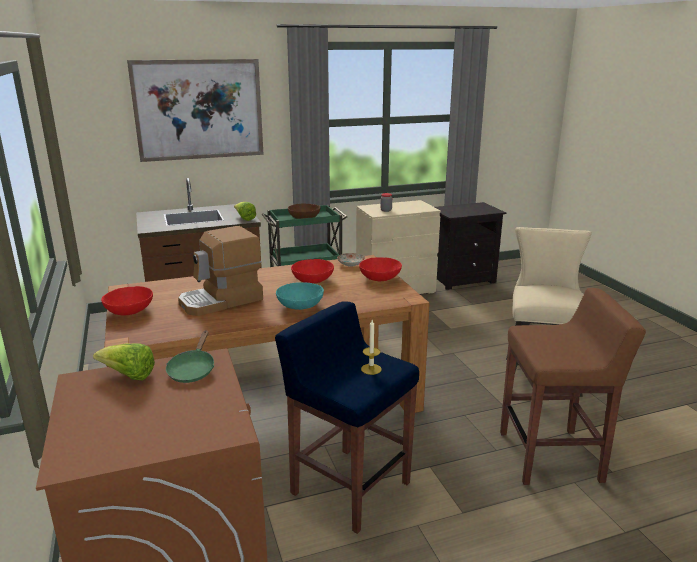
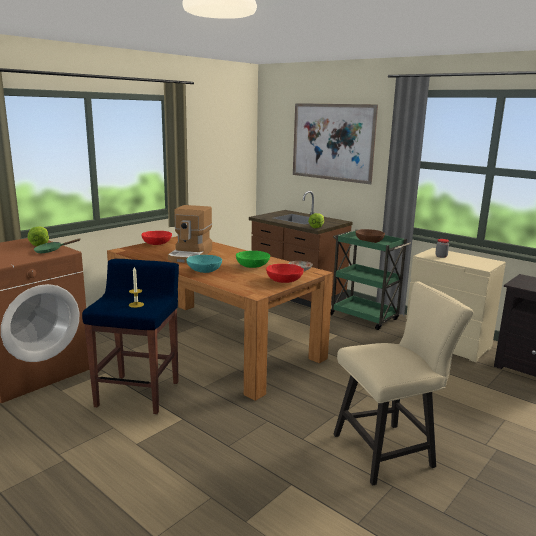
camera: 60 degrees right, 5 degrees down
coffee machine [178,226,263,316] -> coffee machine turned 105 degrees counterclockwise [168,205,212,263]
red bowl [291,259,334,284] -> green bowl [236,251,270,268]
brown stool [500,288,646,485] -> none

